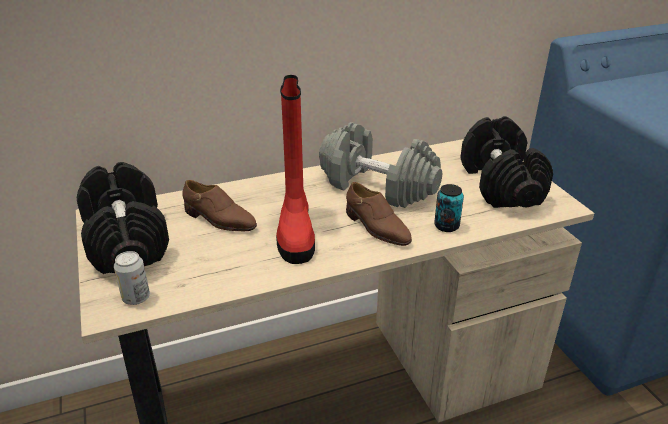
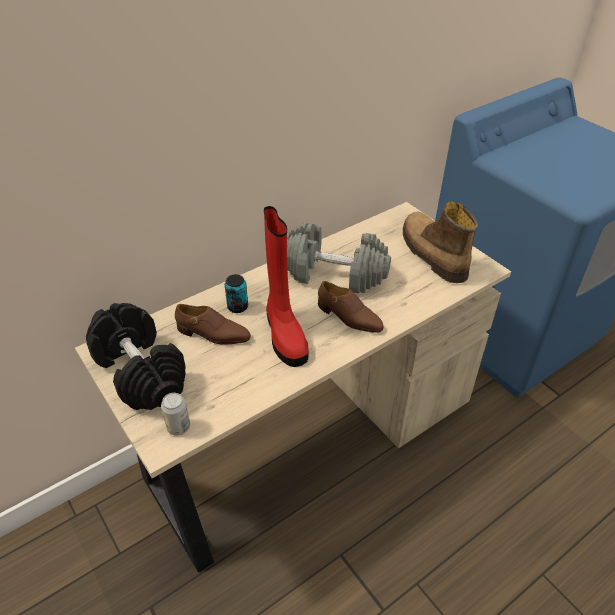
camera: 15 degrees left, 10 degrees up
can [434,184,464,232] -> can moved to [225,274,248,313]
black dumbbell [460,116,553,208] -> boot [403,201,478,283]

